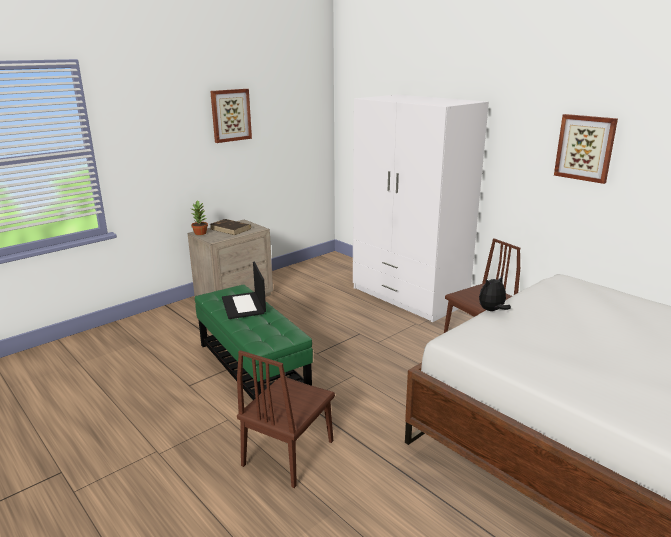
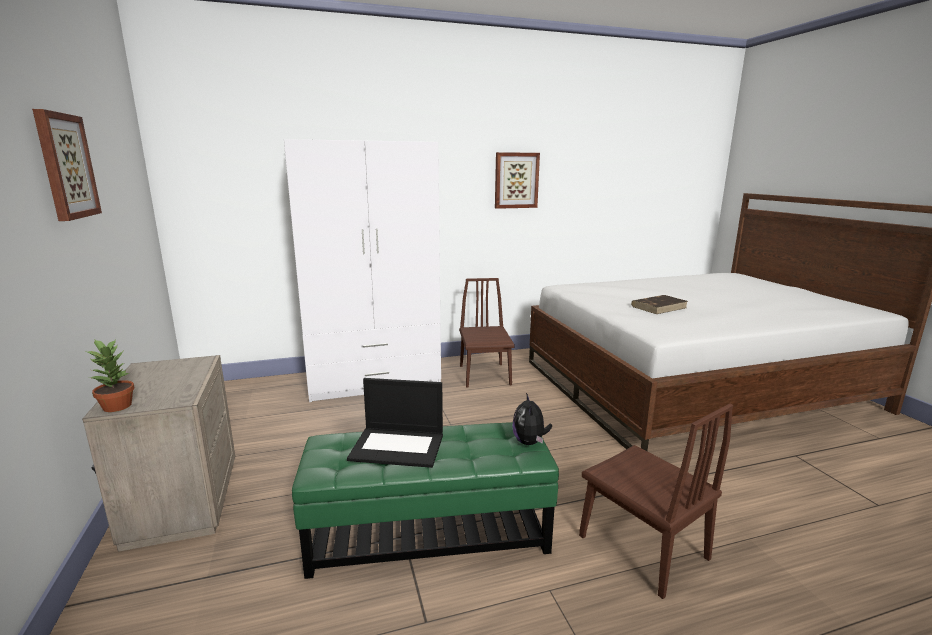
camera: 65 degrees left, 5 degrees down
brown book [210,219,251,235] -> brown book moved to [631,295,688,314]
plush toy [479,276,511,311] -> plush toy moved to [512,393,552,445]

